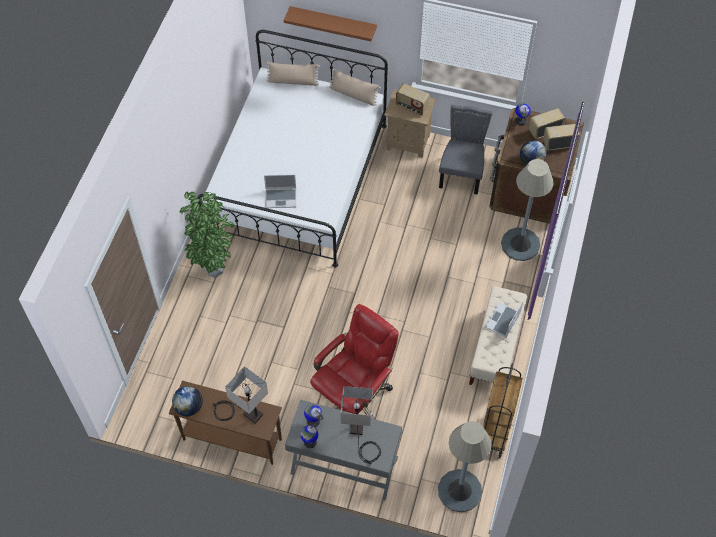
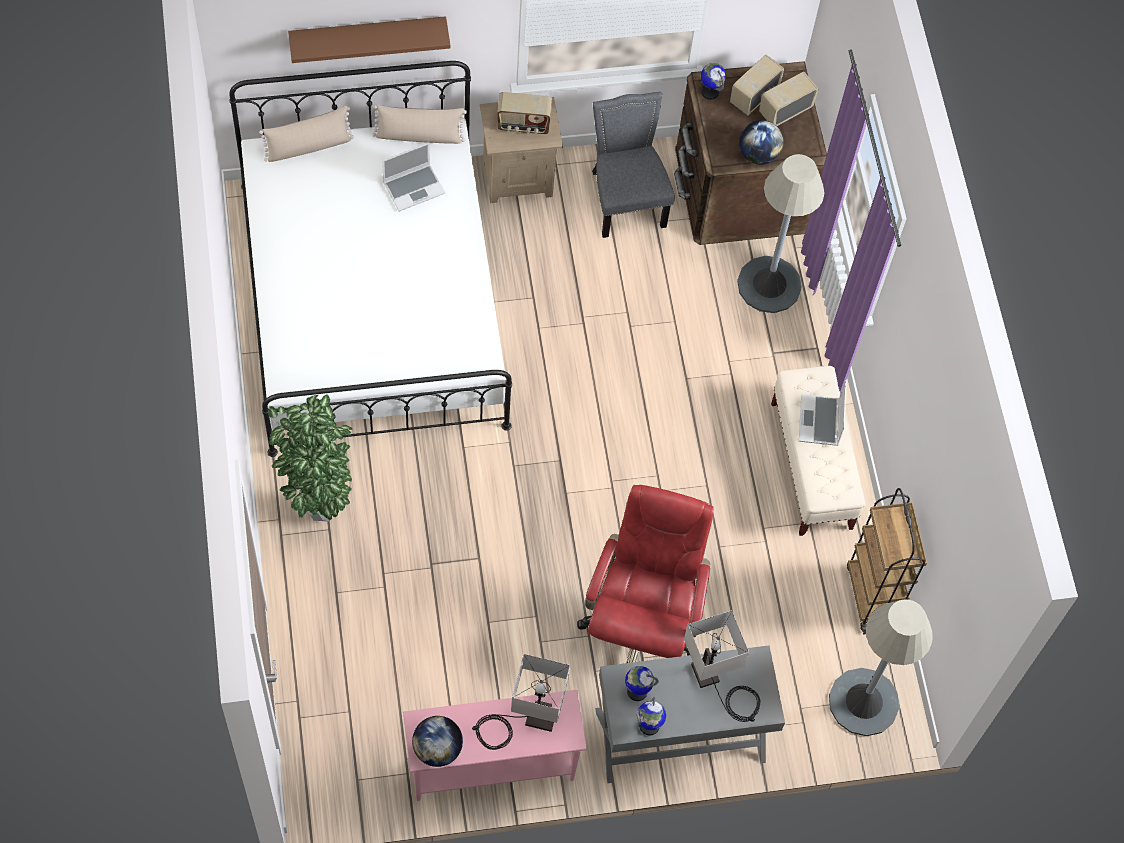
camera: 30 degrees left, 5 degrees up
brown console table [169,381,282,465] -> pink console table [403,690,587,801]
laptop [264,174,296,208] -> laptop moved to [382,143,445,212]

